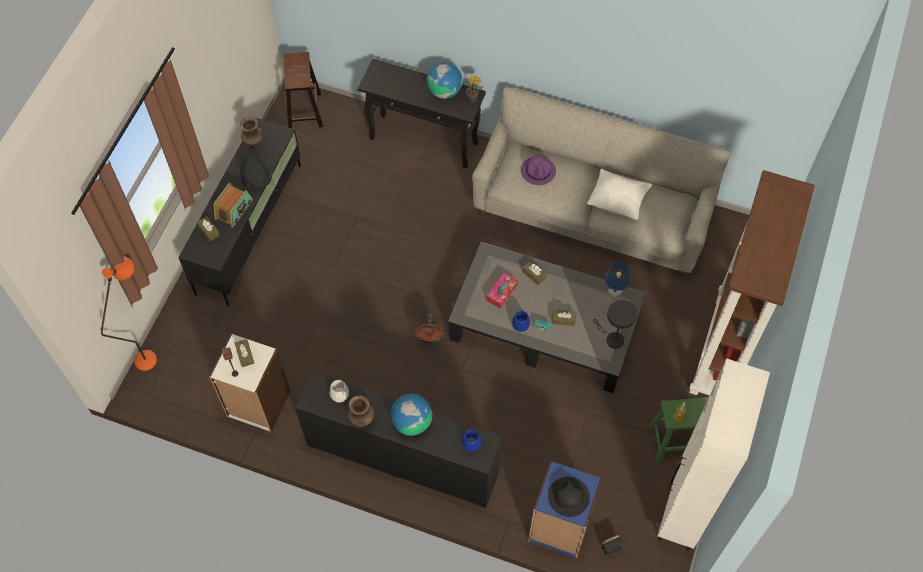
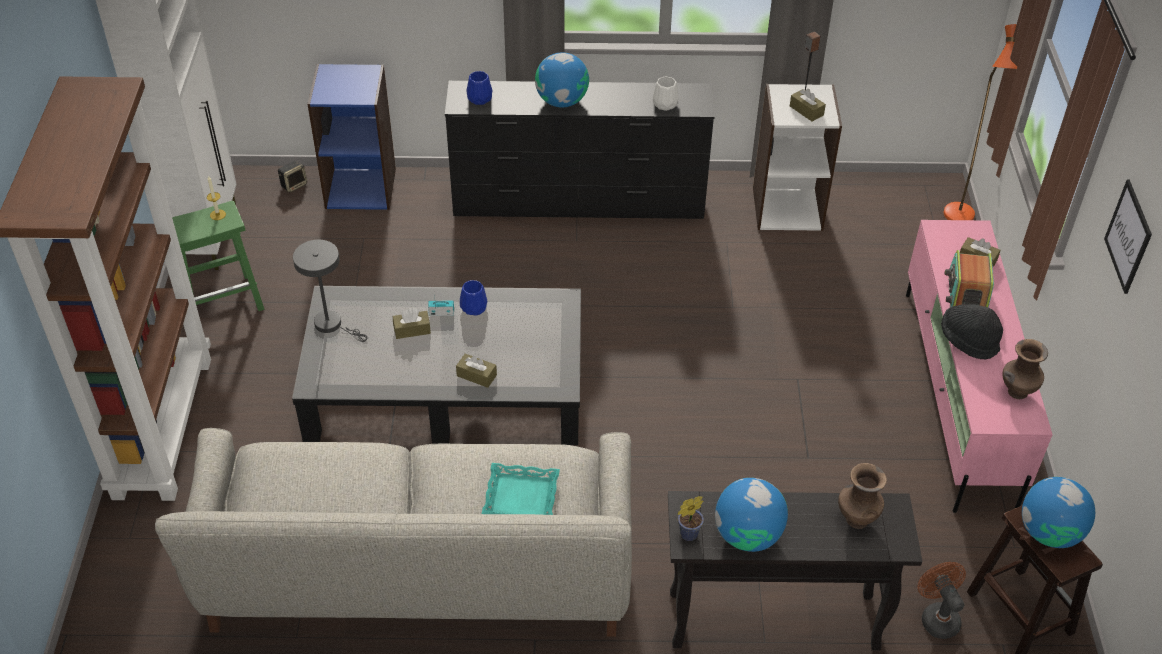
camera: 160 degrees right, 15 degrees down
black tv stand [178,118,301,306] -> pink tv stand [906,220,1053,513]
brown vase [348,395,374,427] -> brown vase moved to [838,463,887,529]
brown fan [415,314,444,344] -> brown fan moved to [917,562,966,639]
tissue box [486,273,518,309] -> none
purple hat [521,155,556,185] -> turquoise tray [482,463,560,515]
black hat [548,477,590,517] -> none
white pillow [587,169,652,220] -> none
blue table lamp [605,262,631,300] -> none
none -> globe [1022,477,1095,548]
none -> picture [1104,180,1152,294]

